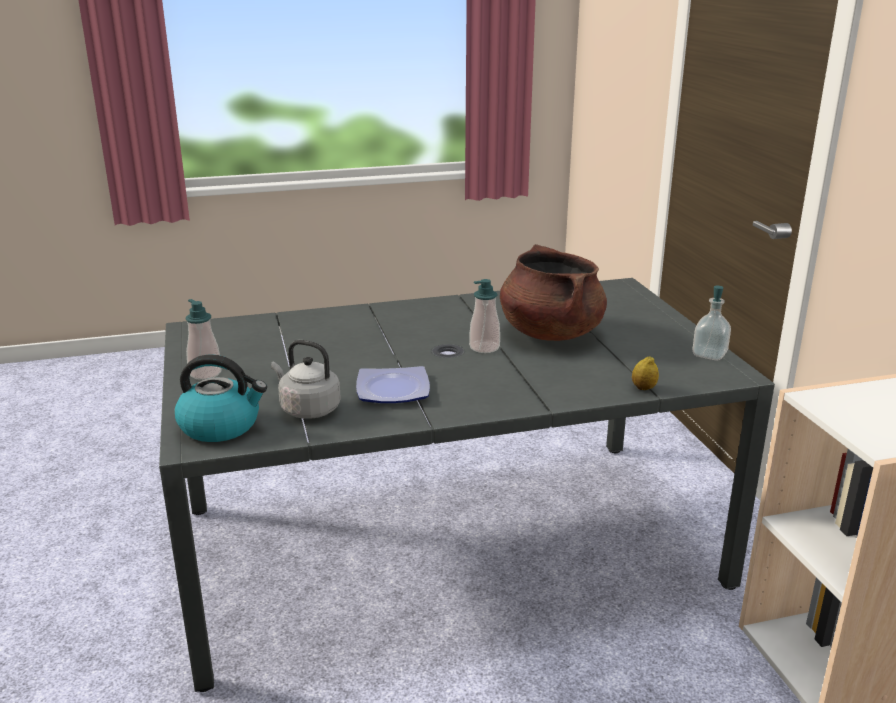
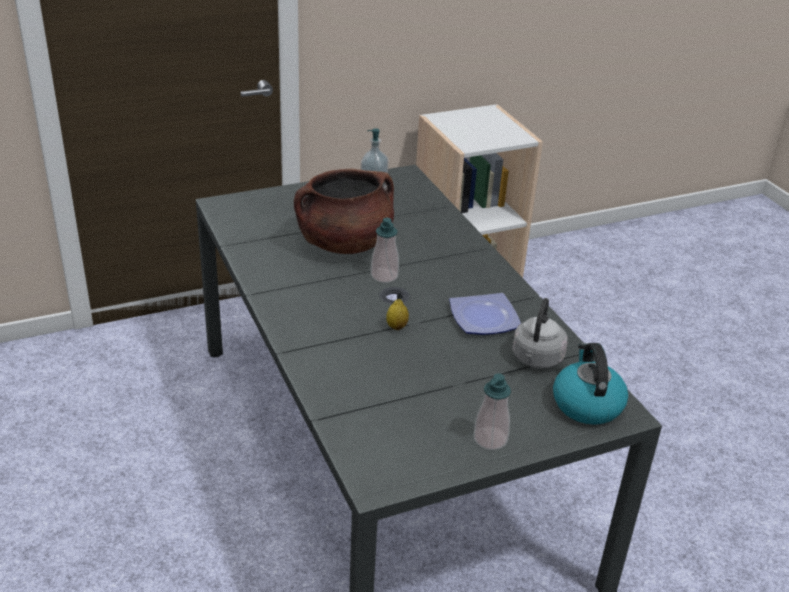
camera: 100 degrees left, 10 degrees up
lemon [632,356,659,390] -> lemon moved to [386,299,409,330]

